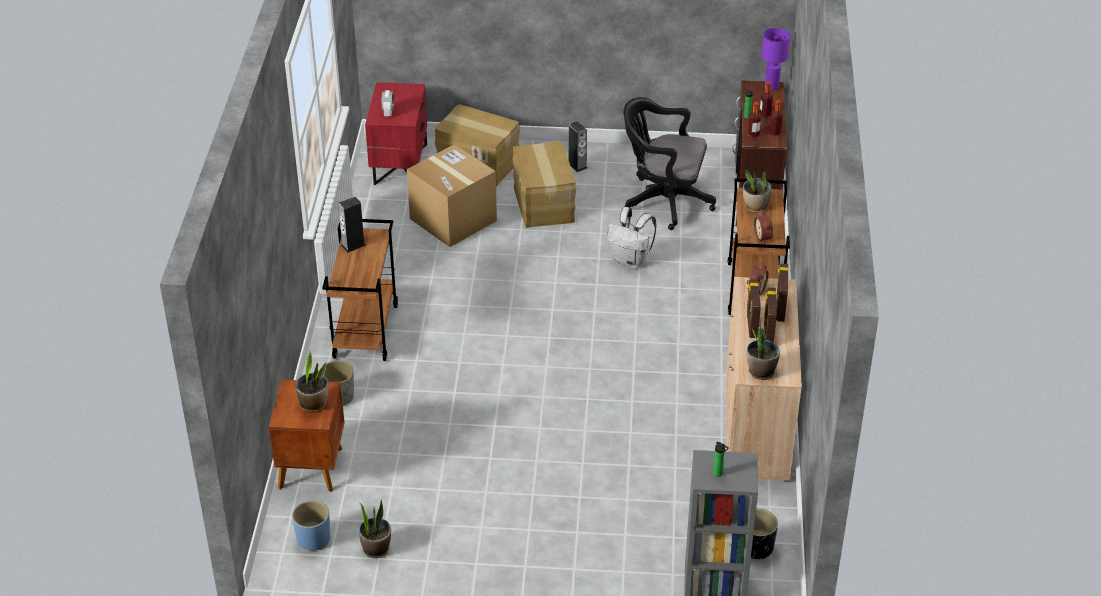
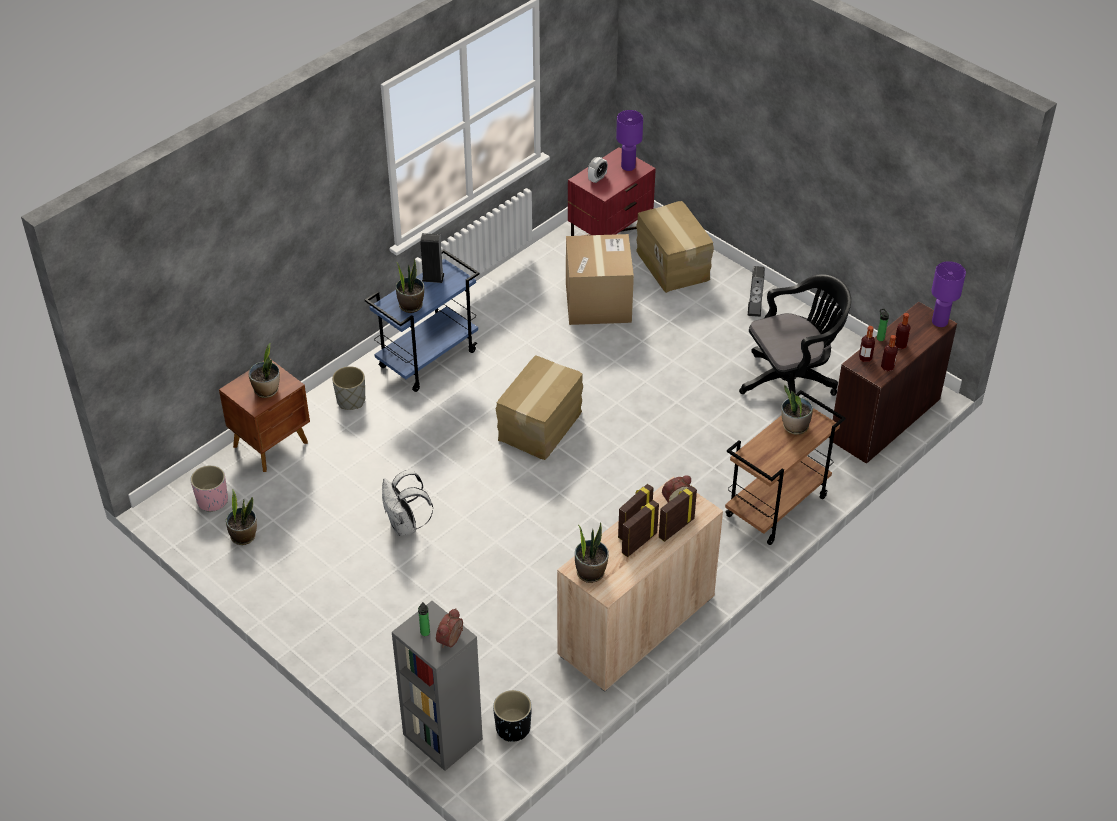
camera: 40 degrees right, 5 degrees up
blue planter [292,500,330,551] -> pink planter [191,465,228,512]
brown cart [322,219,398,361] -> blue cart [365,249,480,392]
cardboard box [512,141,576,228] -> cardboard box moved to [496,355,583,460]
white backpack [607,207,656,268] -> white backpack moved to [382,470,433,536]
black office chair [623,97,716,230] -> black office chair turned 105 degrees clockwise [739,274,851,396]
alarm clock [754,209,773,244] -> alarm clock moved to [436,608,463,648]
none -> potted plant [396,259,424,313]
none -> purple table lamp [616,110,643,171]

